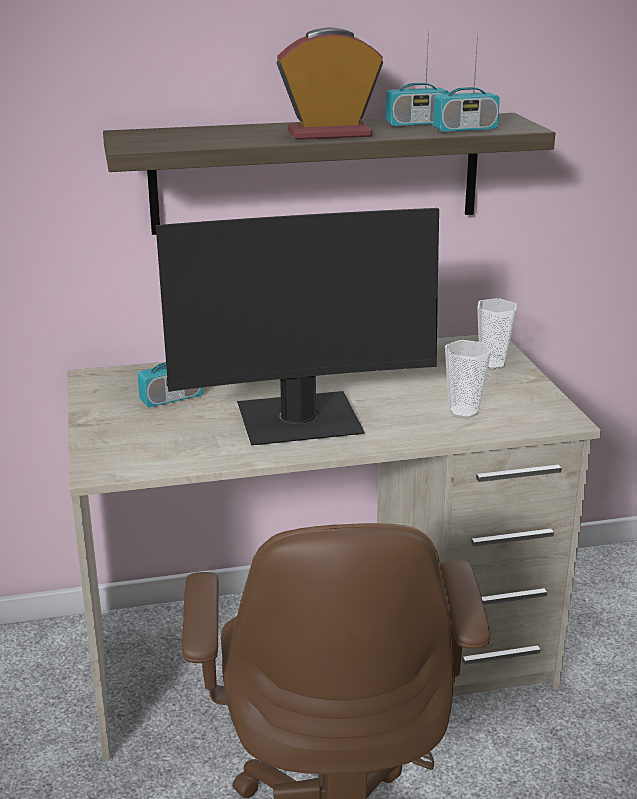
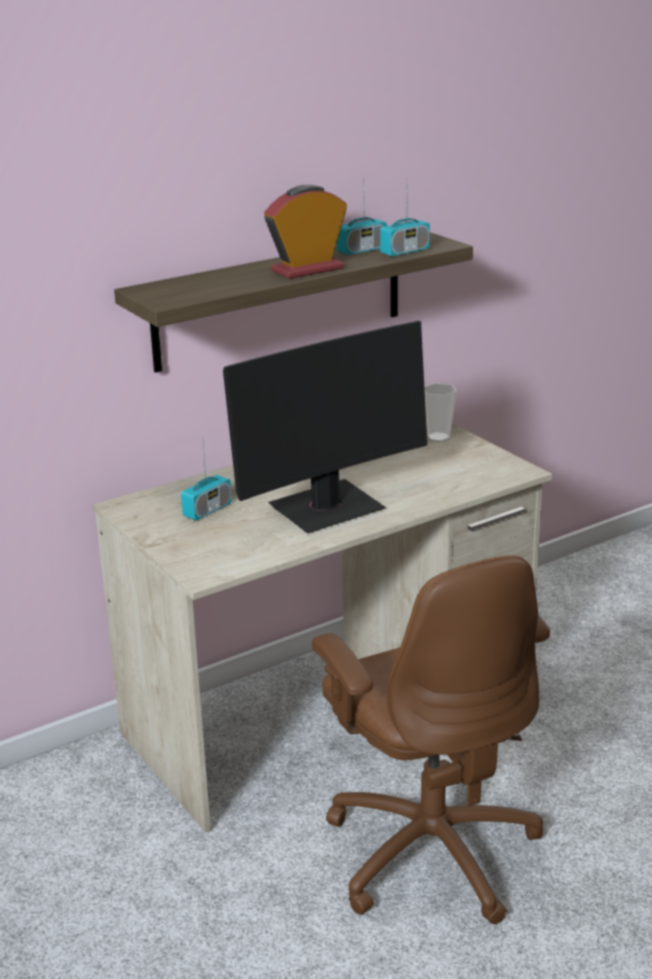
camera: 20 degrees left, 0 degrees up
cup [445,340,491,419] -> none

